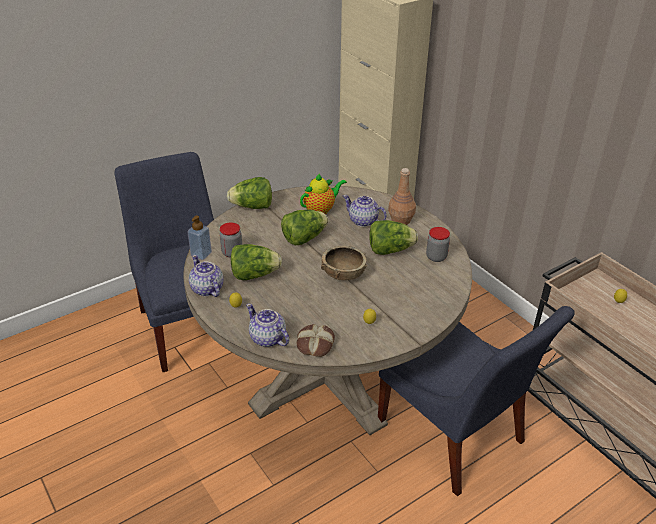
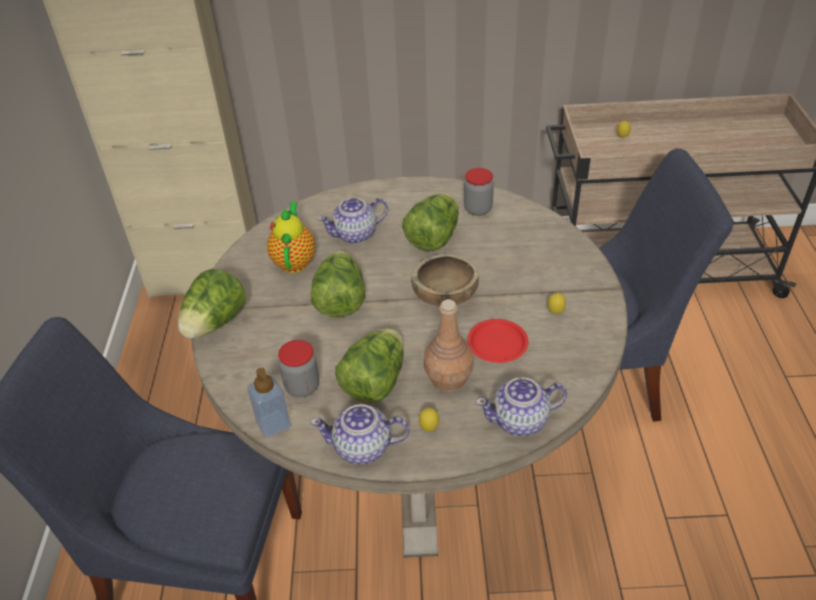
camera: 55 degrees left, 5 degrees up
bread [296,324,335,357] -> none
brown bottle [388,168,416,225] -> brown bottle moved to [424,299,474,392]
none -> red plate [467,319,529,363]

